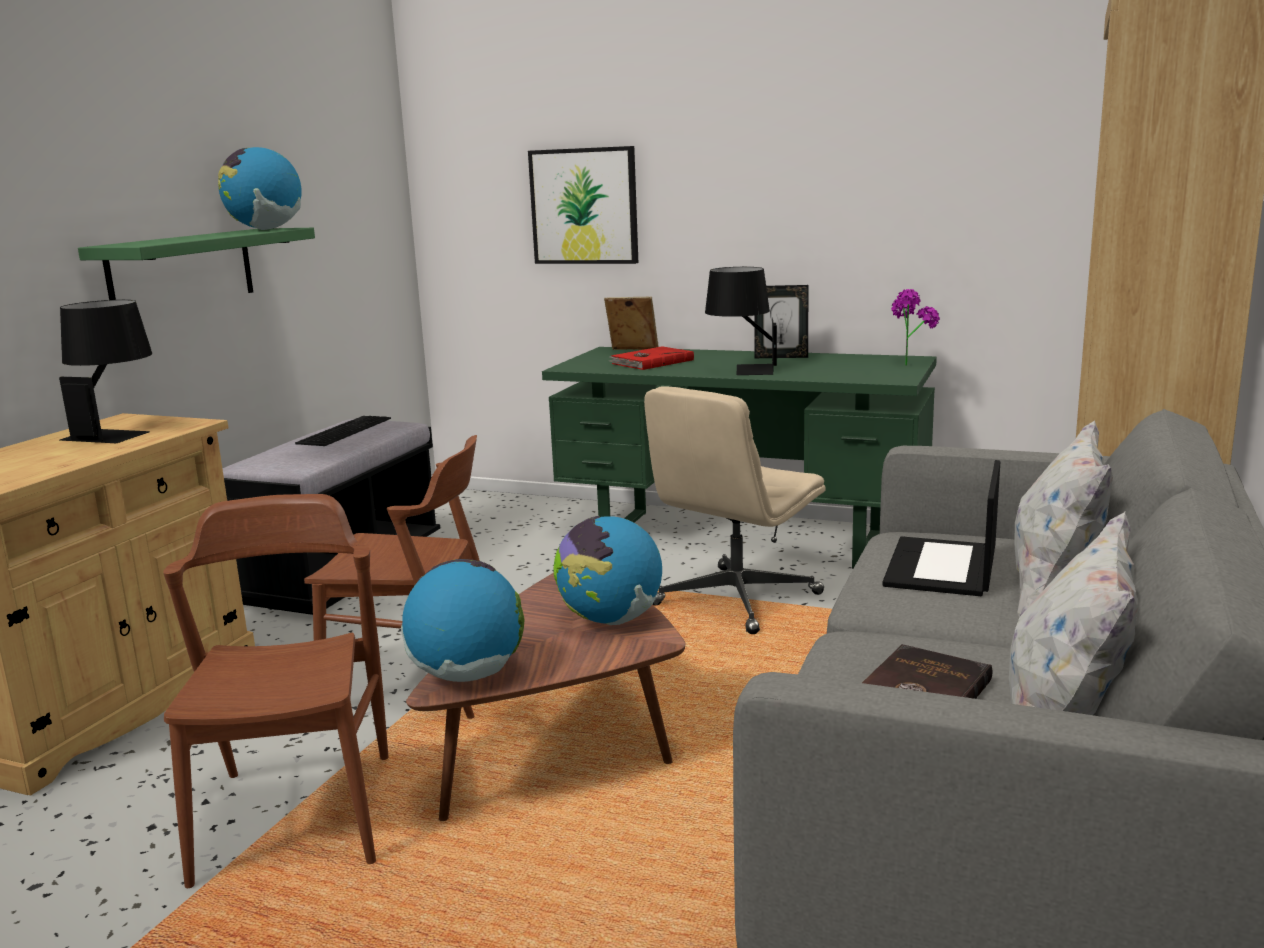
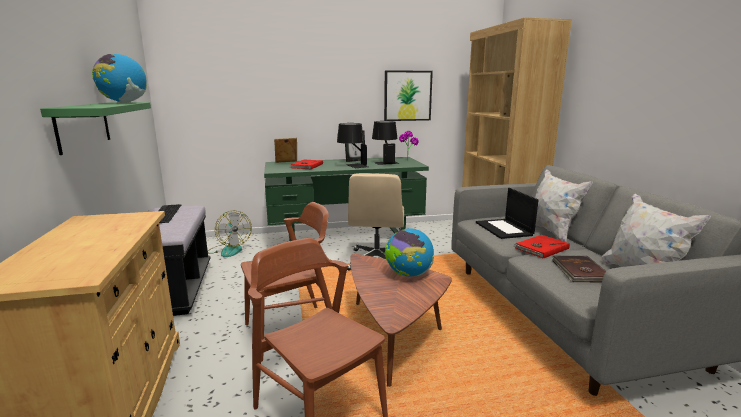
camera: 35 degrees left, 0 degrees up
black table lamp [59,300,152,443] -> black table lamp moved to [372,121,400,165]
globe [401,559,524,682] -> none
picture [528,146,638,264] -> picture moved to [384,70,433,121]
none -> fan [208,210,252,257]
none -> red book [514,235,570,258]

